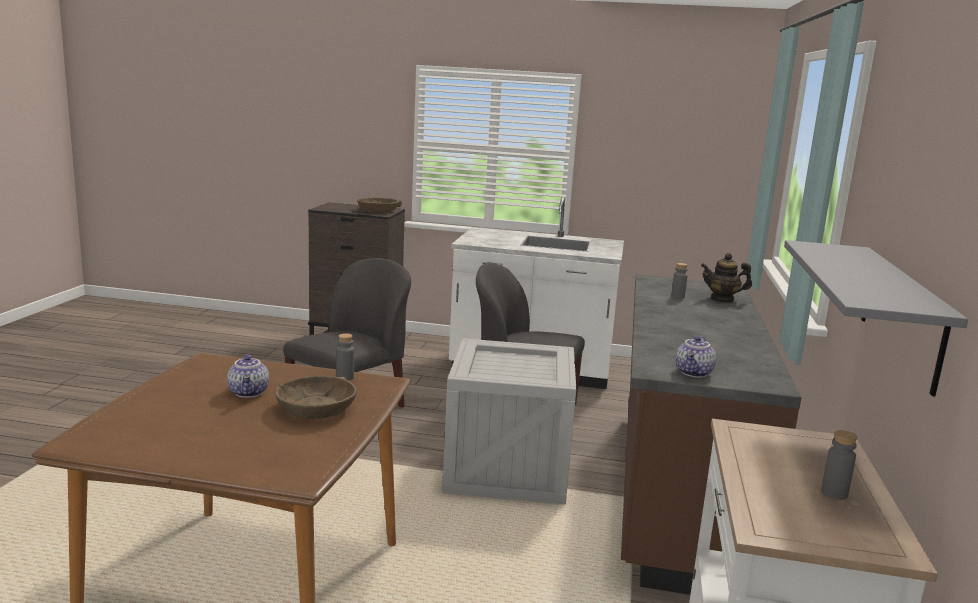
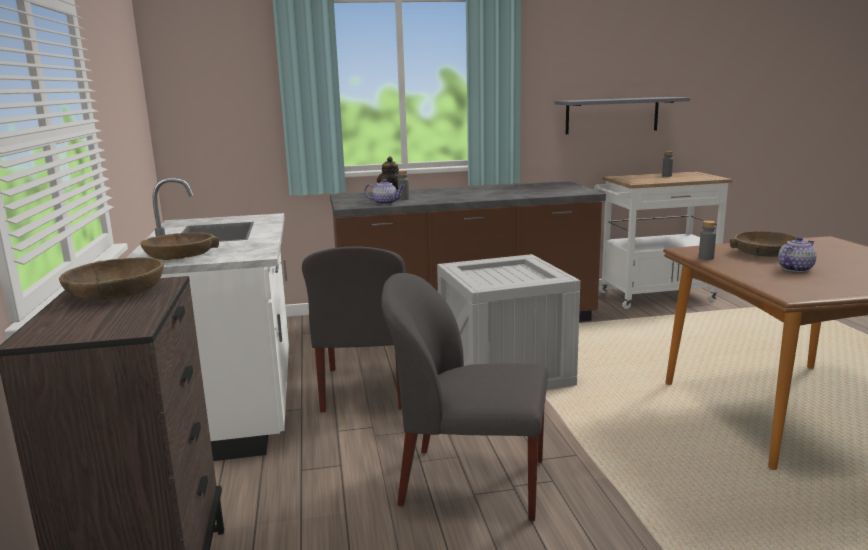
camera: 110 degrees left, 0 degrees up
teapot [675,336,716,378] -> teapot moved to [365,179,405,205]
none -> brown bowl [140,232,219,260]

